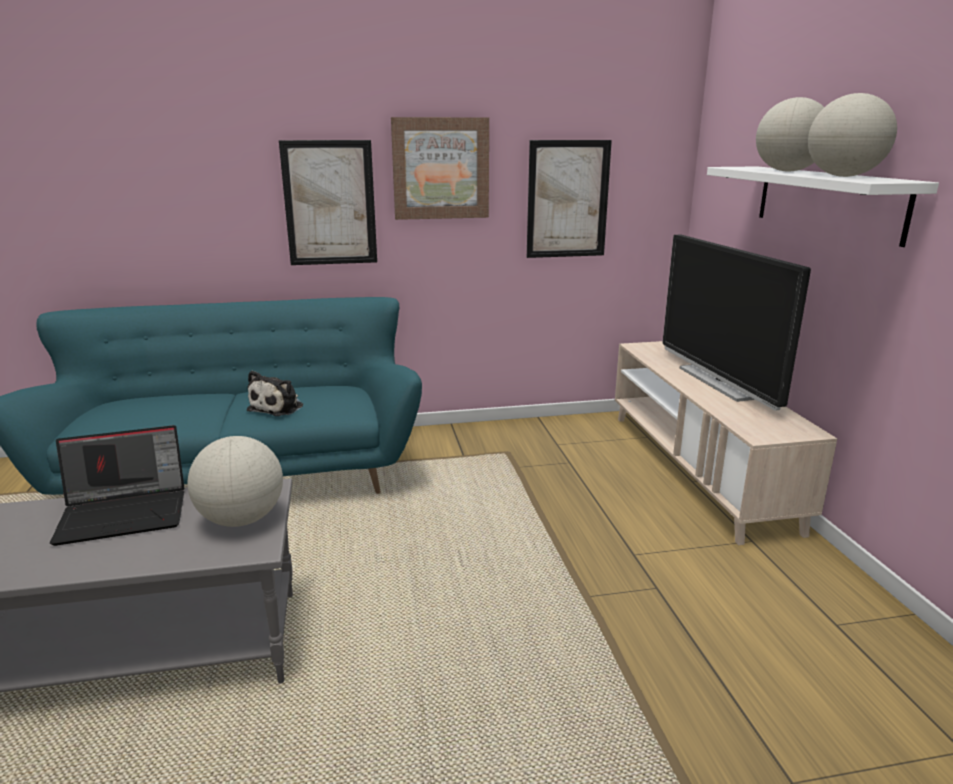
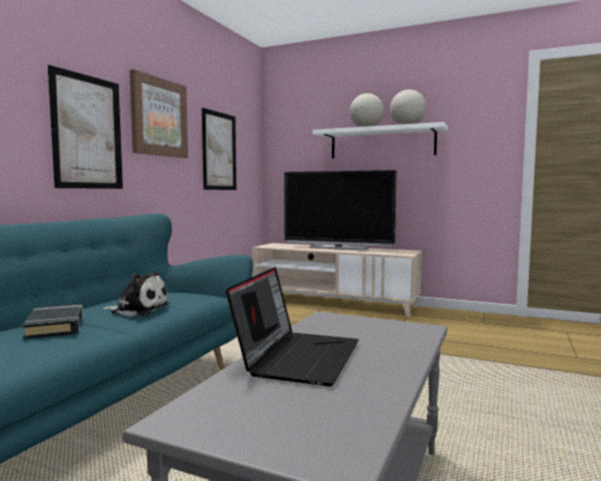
camera: 55 degrees left, 15 degrees down
globe [188,436,283,527] -> none
plush toy [247,370,303,416] -> plush toy turned 45 degrees counterclockwise [102,272,169,317]
none -> black book [22,304,83,339]

